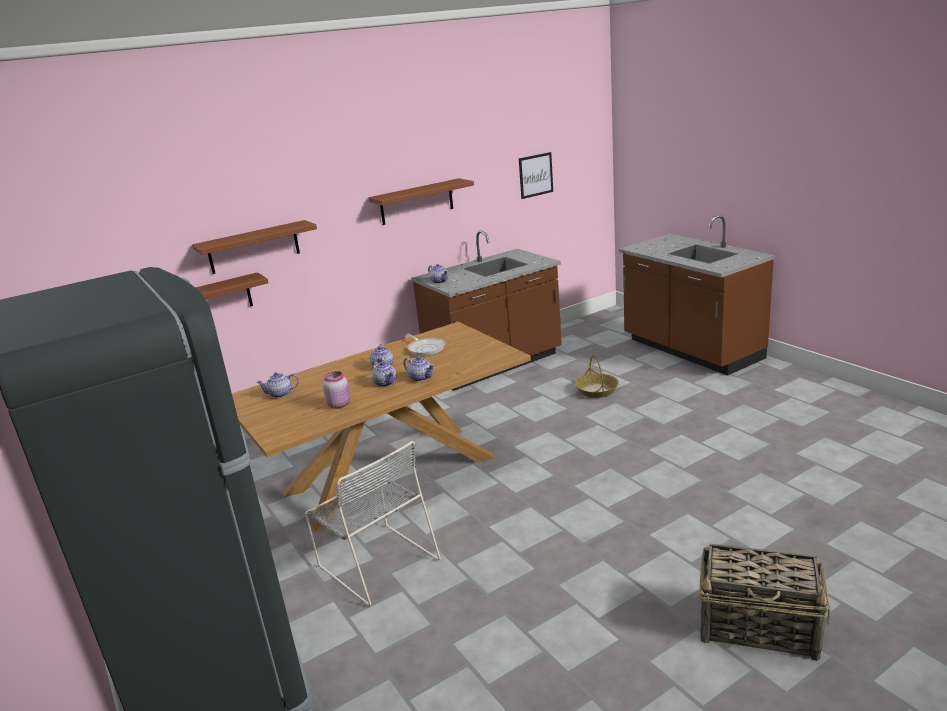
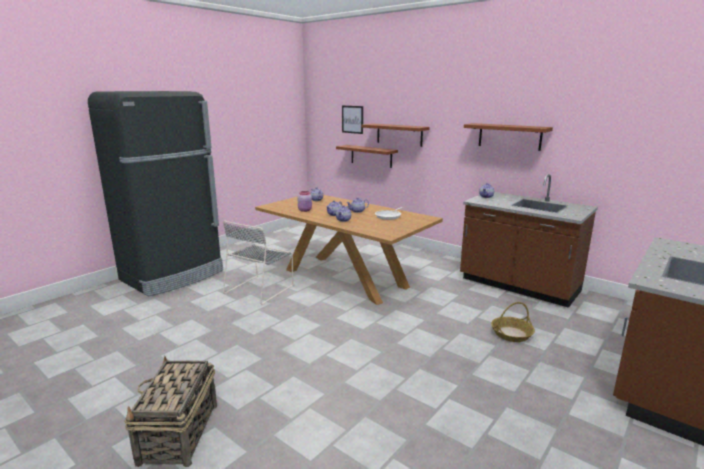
camera: 70 degrees right, 5 degrees down
picture [519,152,553,199] -> picture moved to [342,106,363,134]

